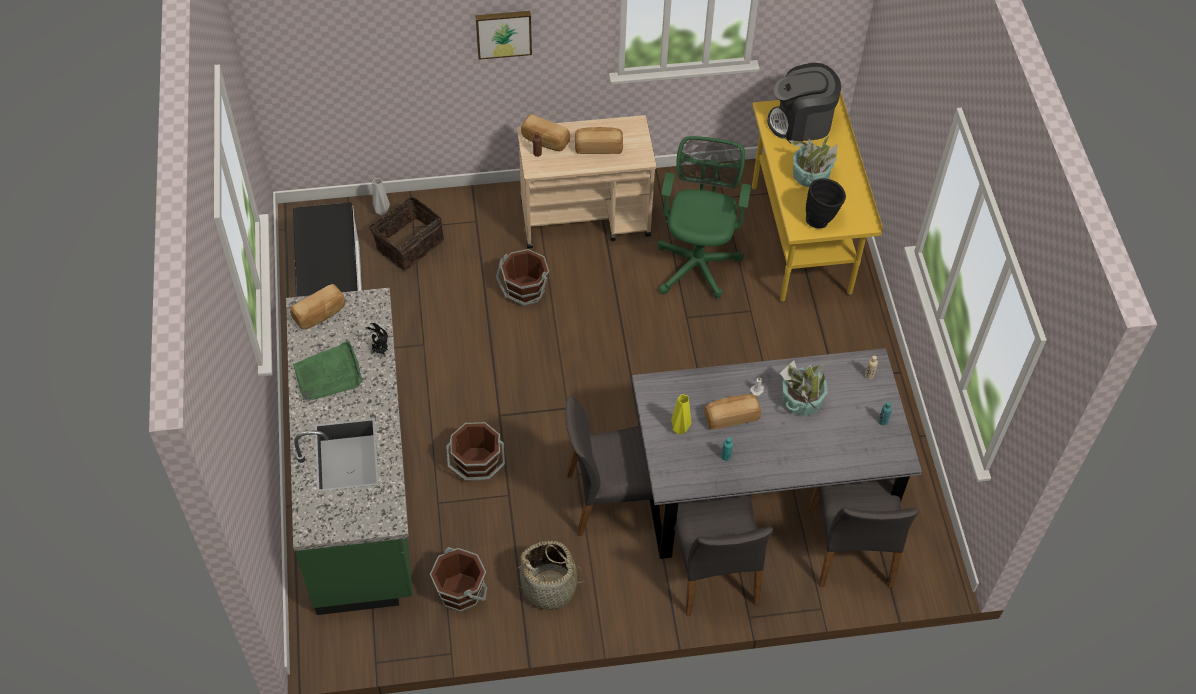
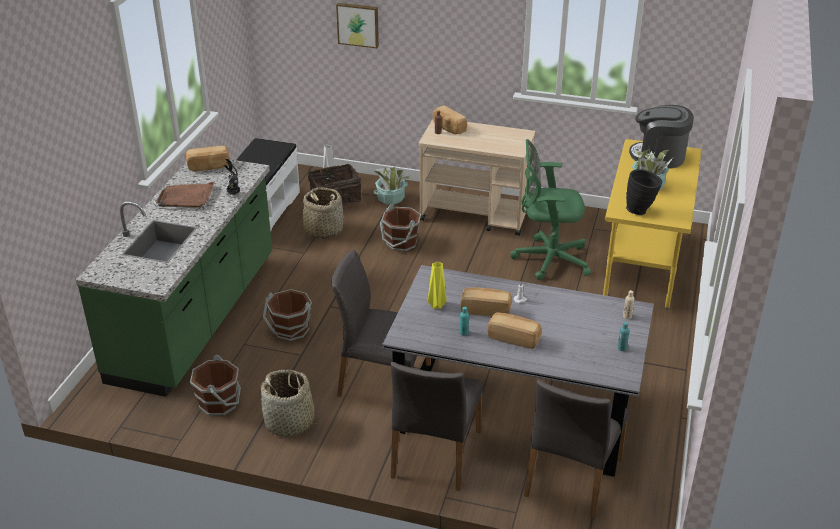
camera: 25 degrees right, 20 degrees down
green tray [293,340,362,401] -> brown tray [156,181,215,208]
picture [475,11,532,60] -> picture moved to [336,3,379,48]
bread [575,127,623,154] -> bread moved to [487,312,542,349]
green office chair [657,136,751,298] -> green office chair turned 120 degrees counterclockwise [510,139,591,280]
potted plant [780,360,828,416] -> potted plant moved to [373,167,410,205]
none -> basket [303,187,343,239]

